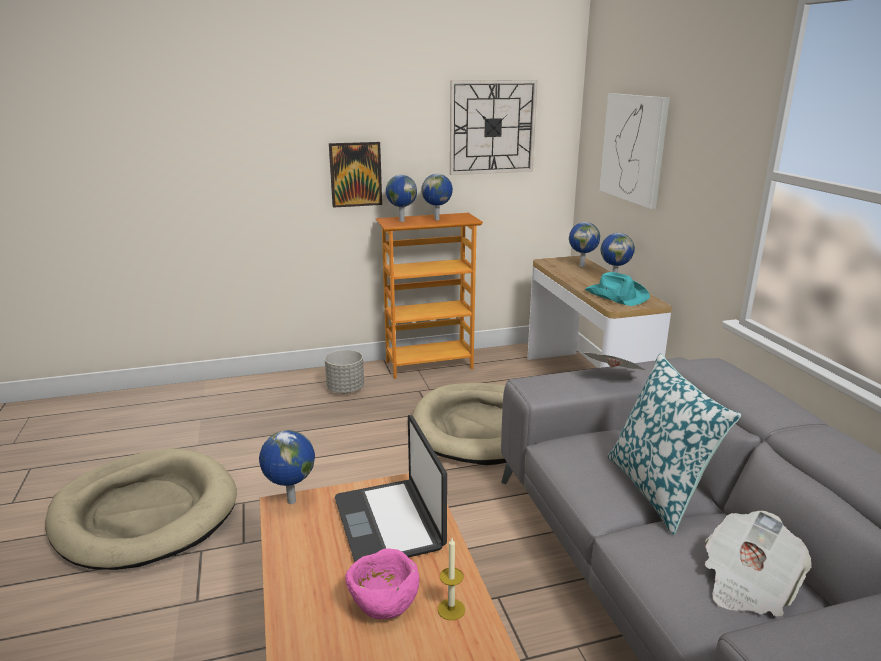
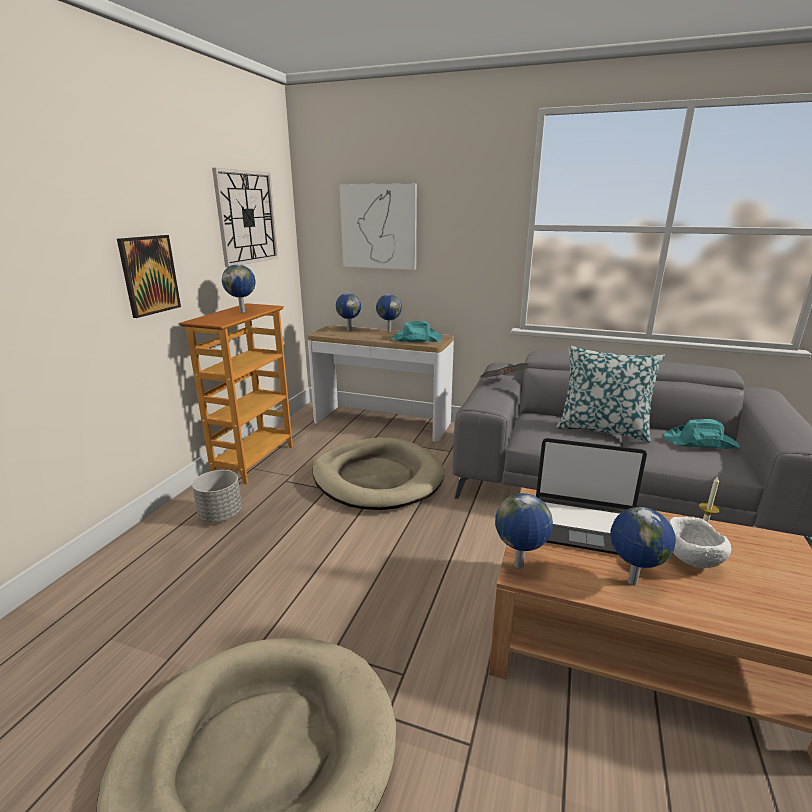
camera: 55 degrees left, 0 degrees up
pink bowl [345,548,420,619] -> white bowl [669,517,731,568]
globe [386,175,417,222] -> globe moved to [610,507,676,586]
newspaper [705,511,812,617] -> turquoise hat [664,419,740,449]

